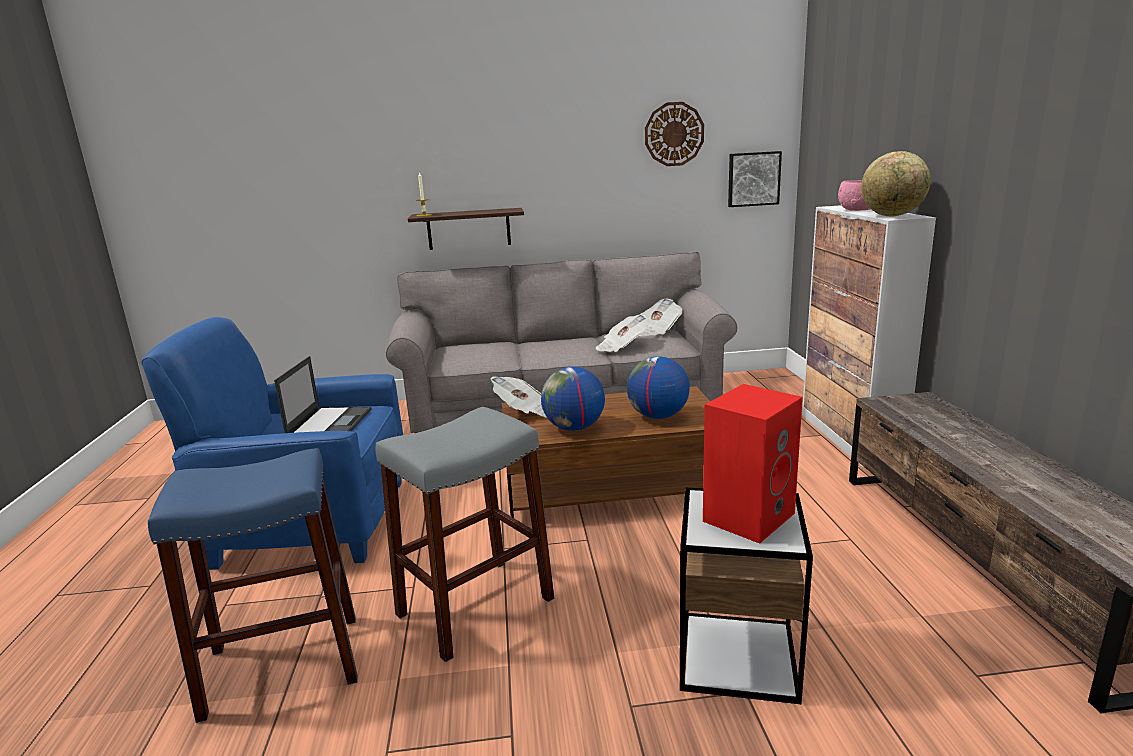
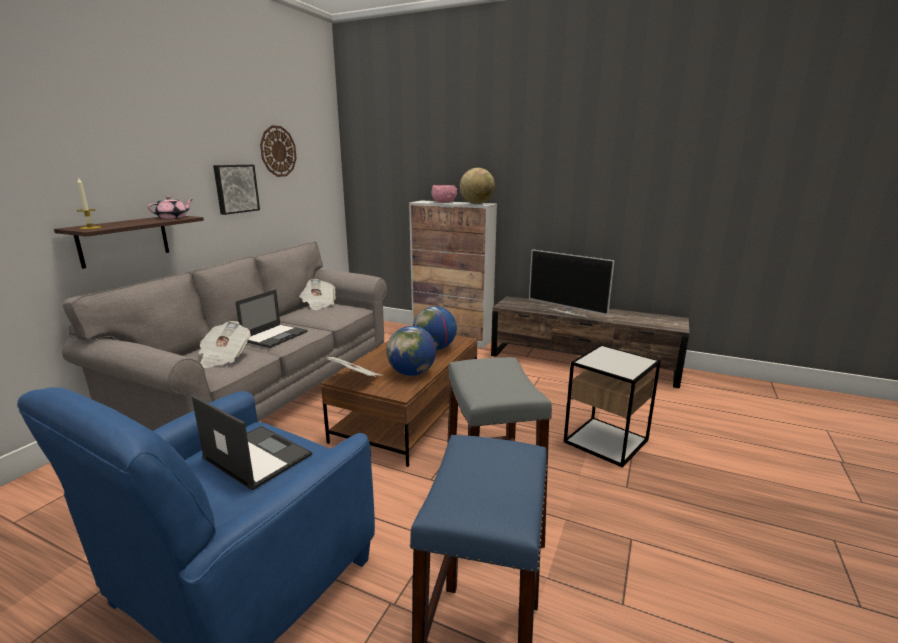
camera: 60 degrees left, 0 degrees up
newspaper [596,314,648,352] -> newspaper moved to [198,321,251,368]
red speaker [703,384,803,544] -> none
picture [728,151,782,207] -> picture moved to [213,165,260,215]
none -> pink teapot [147,196,193,219]
none -> laptop [235,289,307,348]
none -> television [529,249,614,317]

